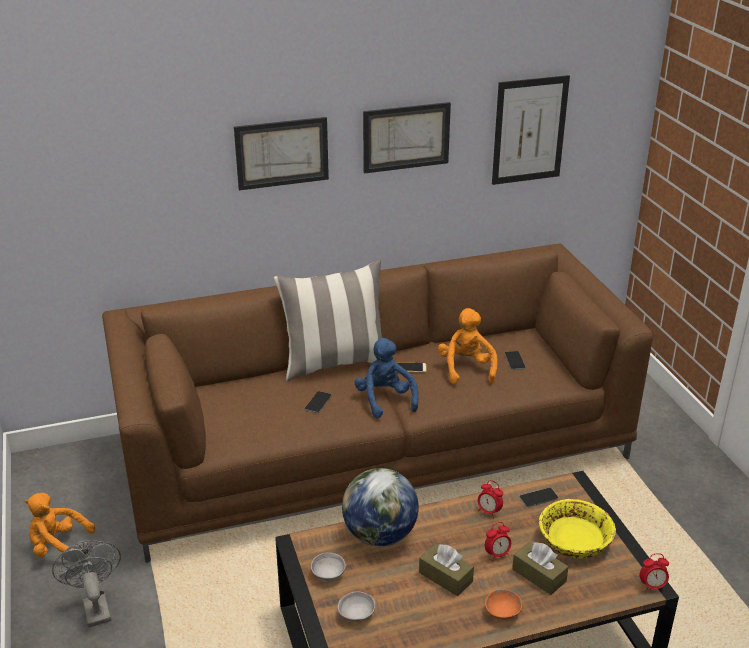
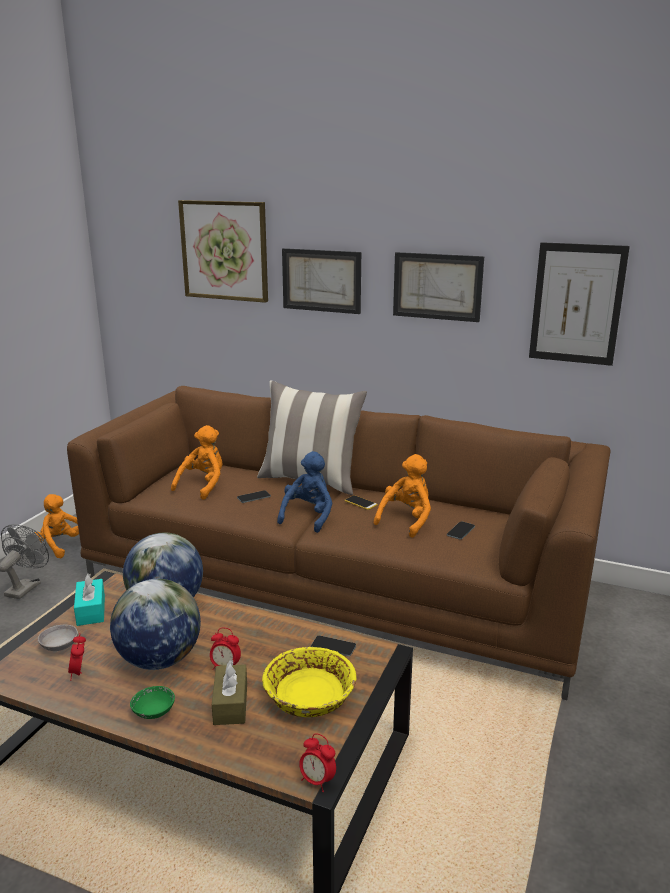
camera: 40 degrees right, 10 degrees down
grey bowl [311,553,346,581] -> turquoise tissue box [74,574,105,626]
brown tissue box [419,544,474,596] -> globe [110,579,201,670]
alarm clock [478,480,503,519] -> alarm clock moved to [68,634,86,681]
orange bowl [485,589,522,620] -> green bowl [130,686,175,719]
none -> orange plush toy [171,425,222,500]
none -> picture [178,200,268,303]

